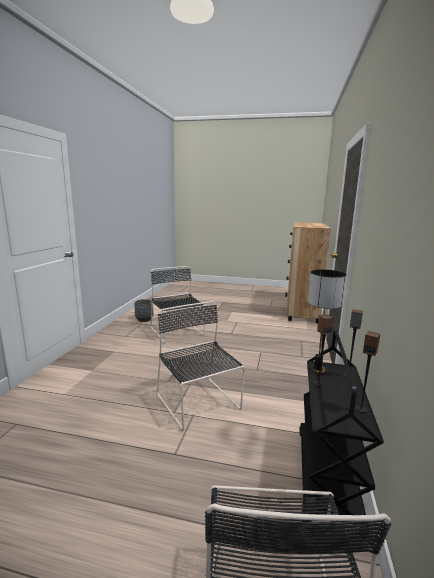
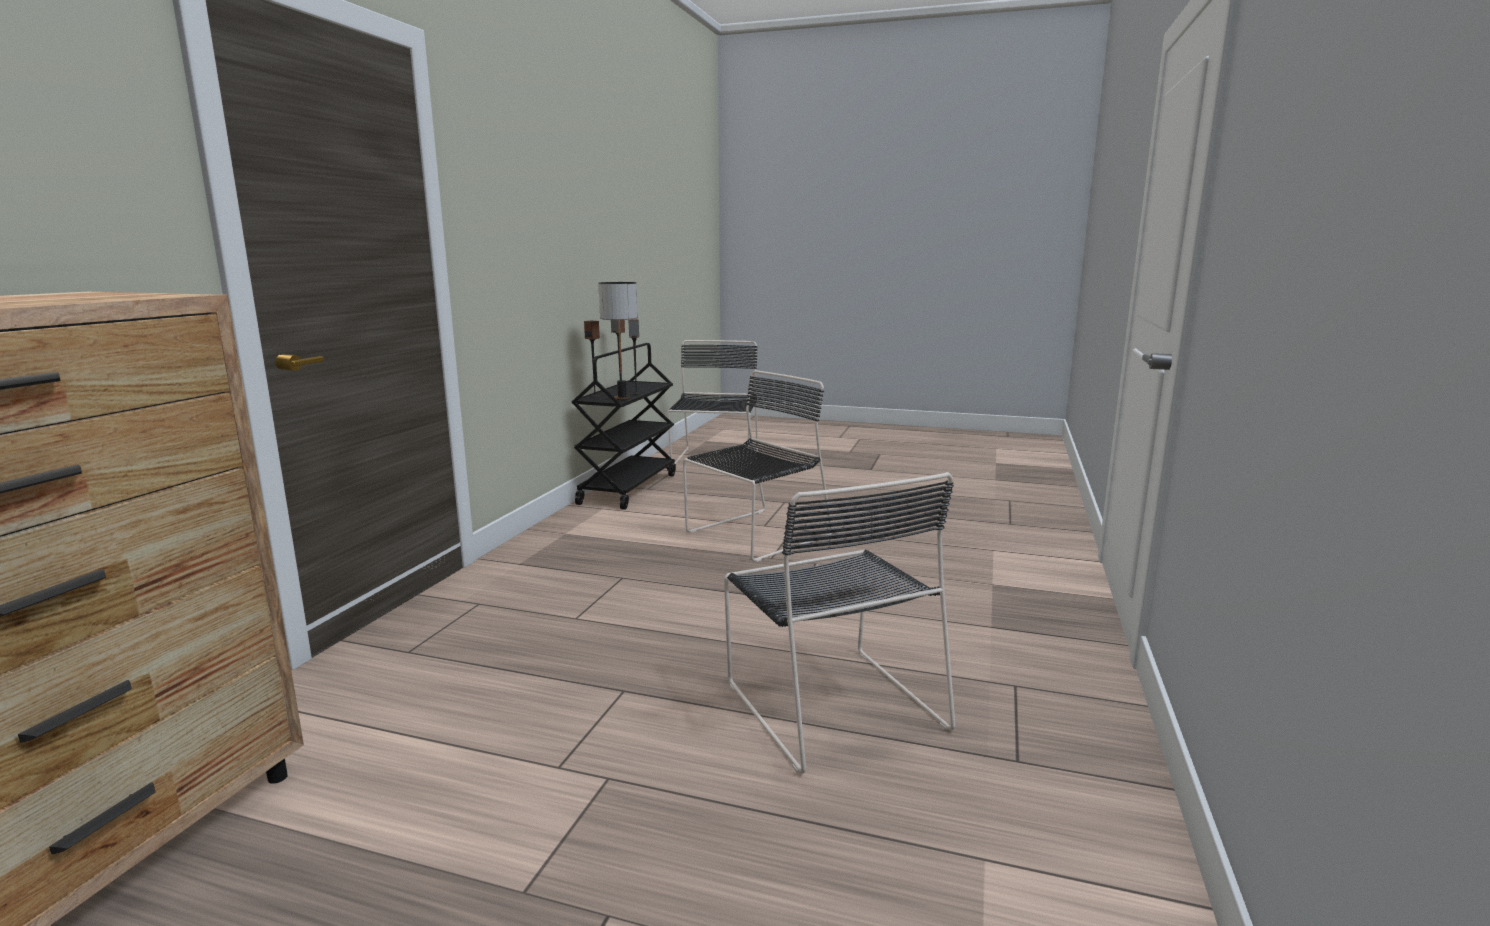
camera: 175 degrees left, 0 degrees up
grey planter [134,299,153,322] -> none
black chair [157,301,245,430] -> black chair turned 105 degrees counterclockwise [683,370,832,562]

